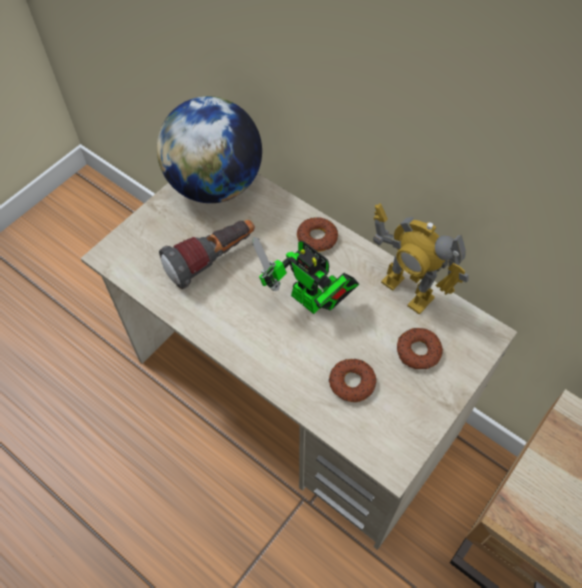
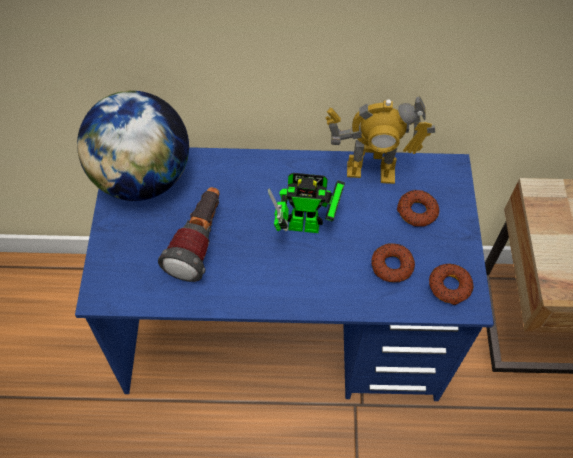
camera: 40 degrees left, 0 degrees up
beige desk [81,173,517,550] -> blue desk [75,147,494,401]
donut [297,217,338,252] -> donut moved to [429,264,474,305]

